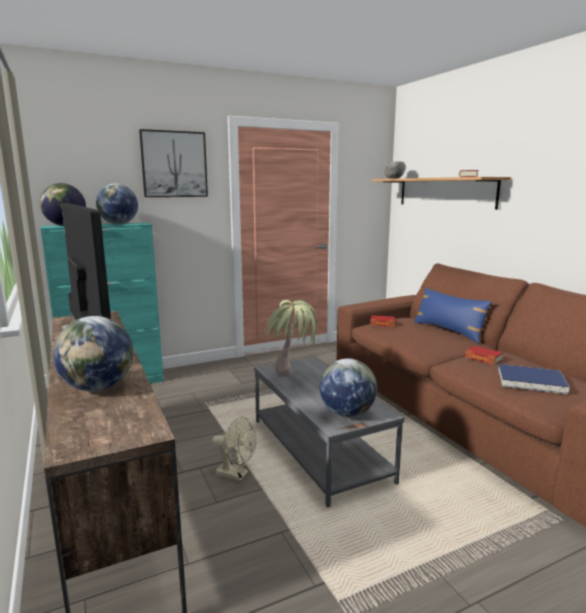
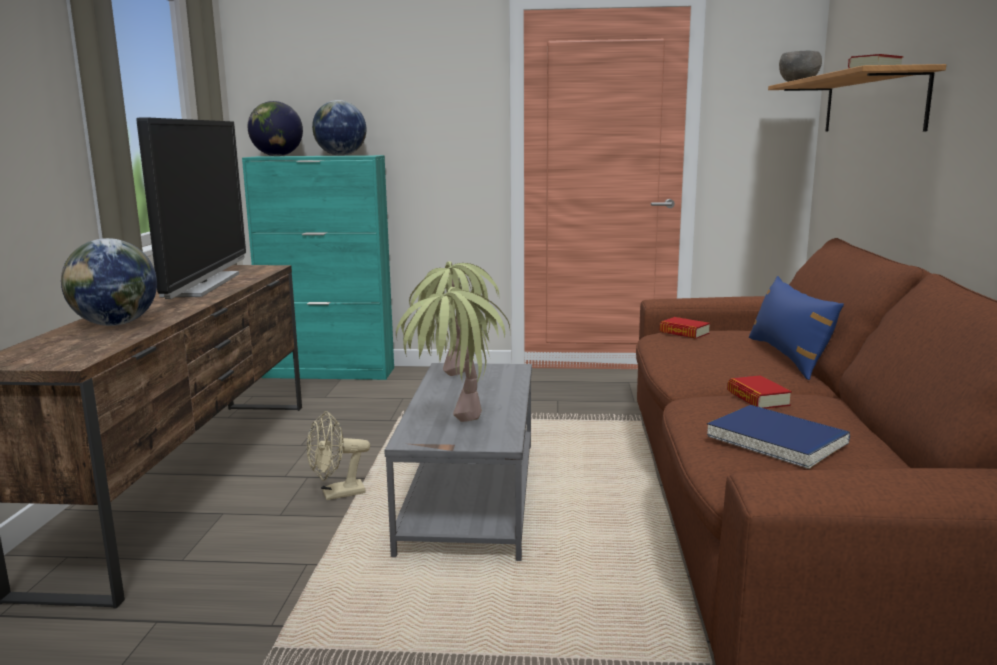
camera: 30 degrees right, 0 degrees up
picture [139,129,208,197] -> none
beige fan [212,416,256,481] -> beige fan turned 105 degrees clockwise [307,411,370,500]
globe [320,358,377,417] -> potted plant [396,287,510,422]

